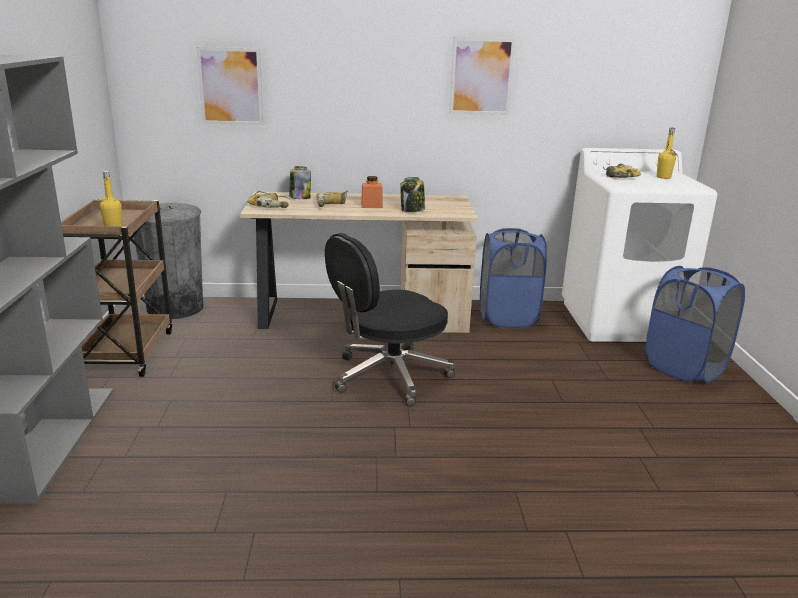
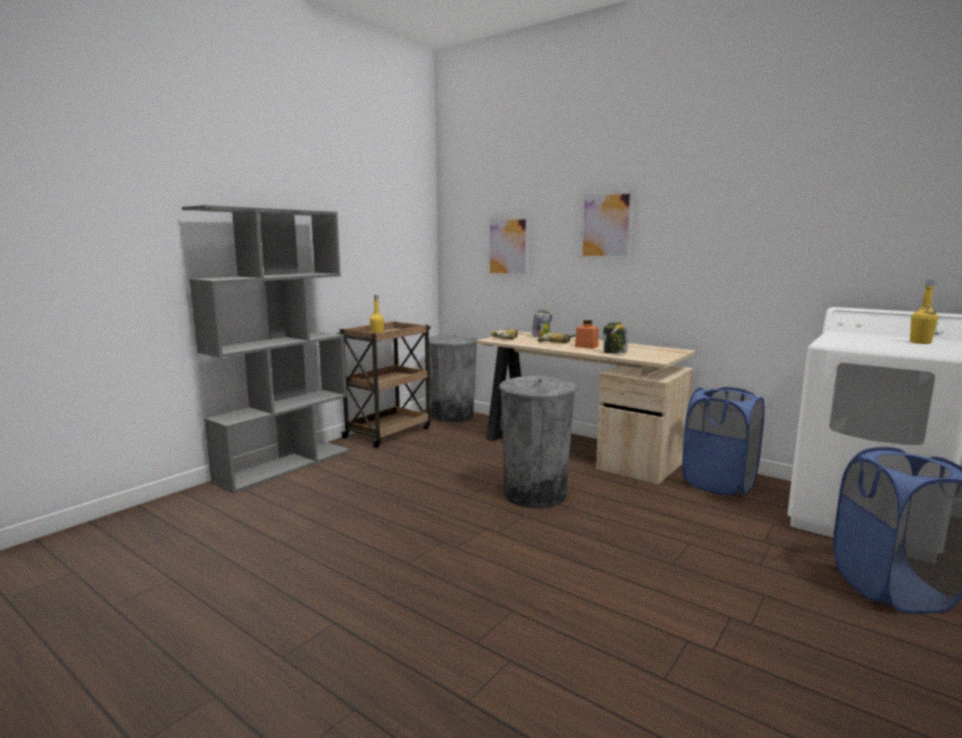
camera: 40 degrees right, 10 degrees down
black office chair [325,233,455,406] -> grey trash can [499,376,577,508]
picture [449,37,516,115] -> picture moved to [580,190,634,260]
power drill [603,164,641,178] -> none

